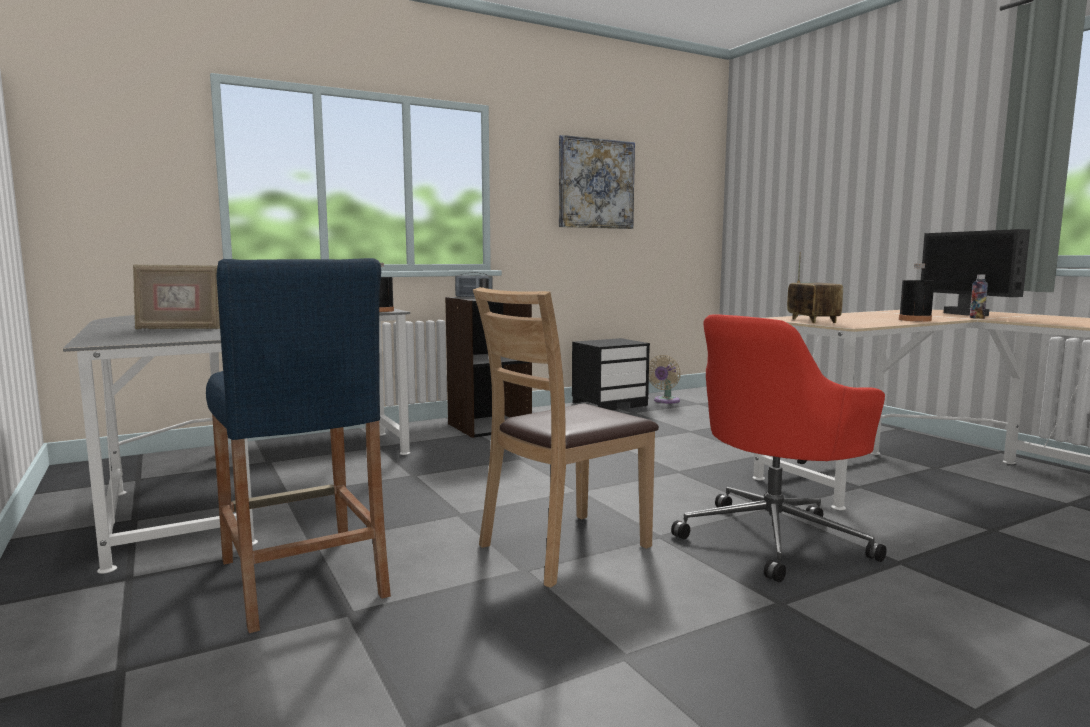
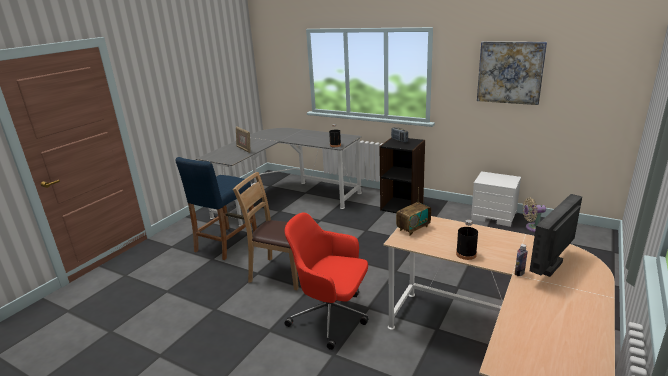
camera: 60 degrees right, 15 degrees up
black nightstand [572,338,650,410] -> white nightstand [471,171,521,227]

